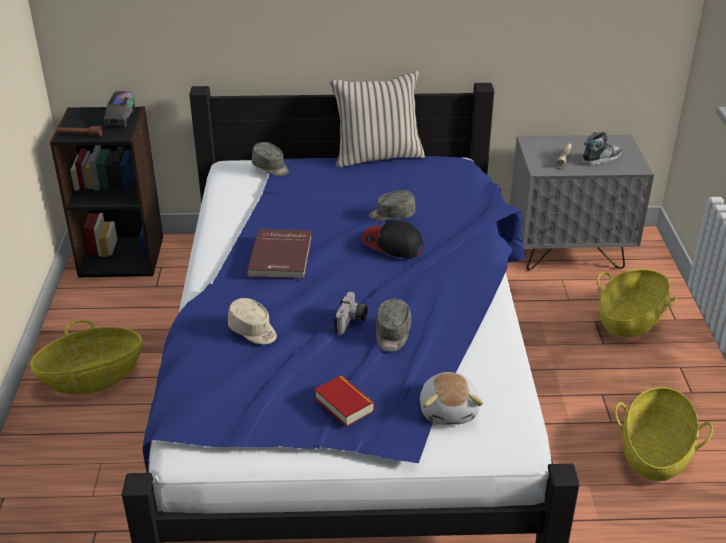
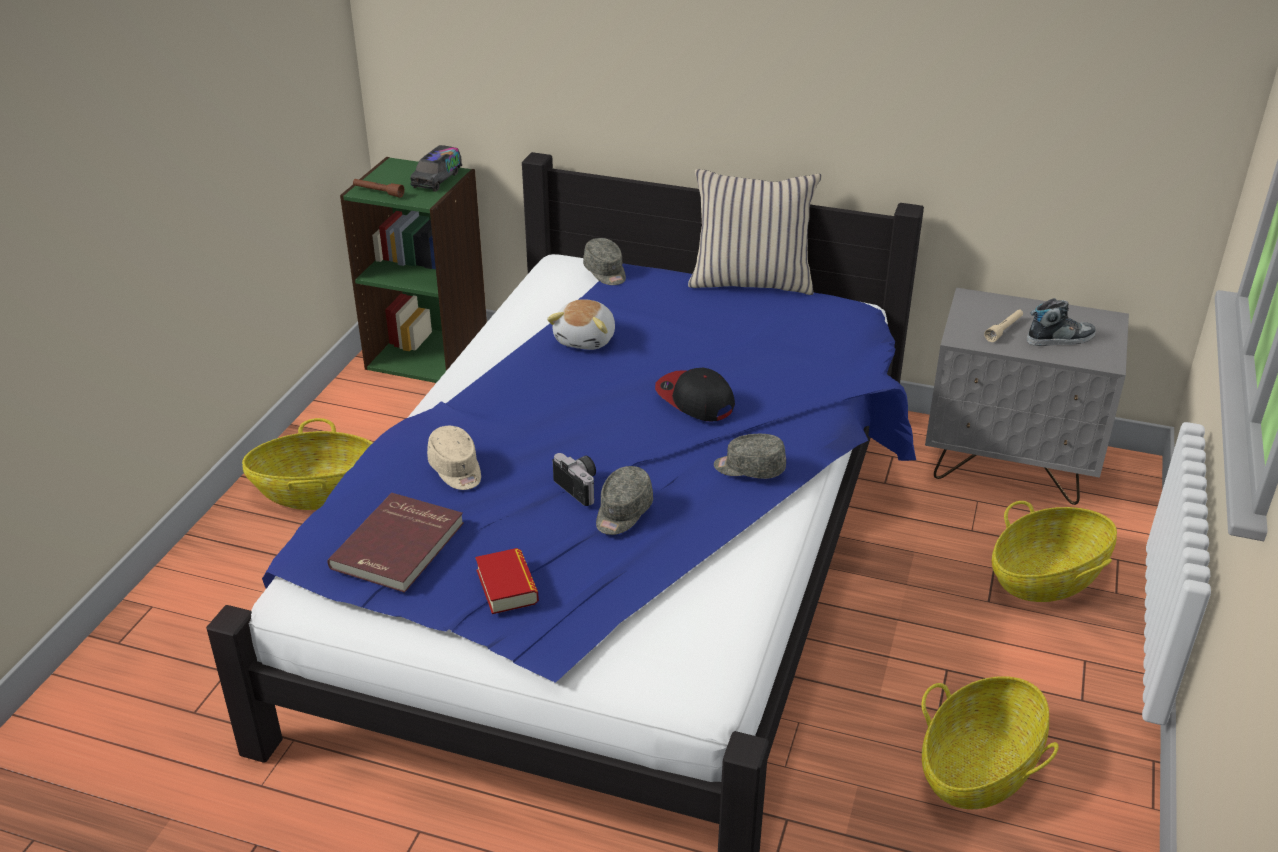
camera: 20 degrees right, 0 degrees up
black bookcase [50,106,163,278] -> green bookcase [340,157,487,383]
red book [247,229,312,279] -> red book moved to [328,493,464,593]
camera [334,292,368,335] -> camera turned 75 degrees counterclockwise [553,453,596,506]
grey cap [369,190,416,221] -> grey cap moved to [714,434,786,479]
plush toy [420,372,483,425] -> plush toy moved to [547,299,615,350]

